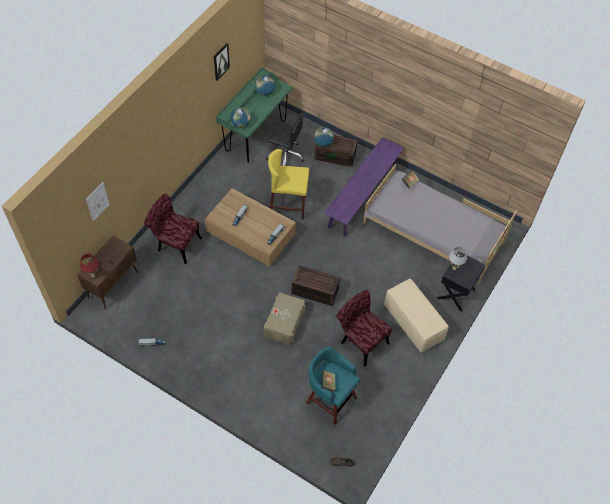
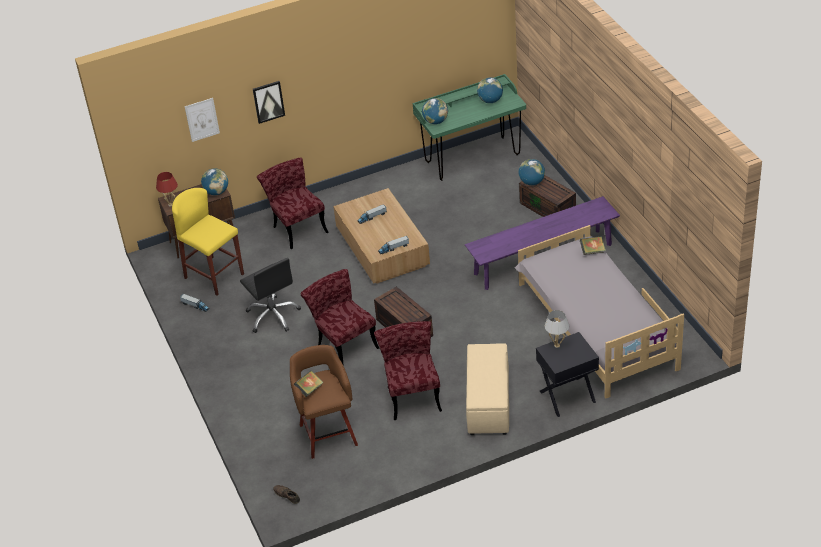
camera: 40 degrees right, 15 degrees down
picture [214,43,230,81] -> picture moved to [253,81,285,124]
beige storage box [264,292,305,345] -> red chair [301,269,379,364]
black office chair [266,113,305,166] -> black office chair moved to [240,258,301,333]
yellow stool [268,149,309,220] -> yellow stool moved to [172,188,244,296]
turquoise stool [306,346,360,425] -> brown stool [290,345,358,459]
none -> globe [201,168,228,195]

